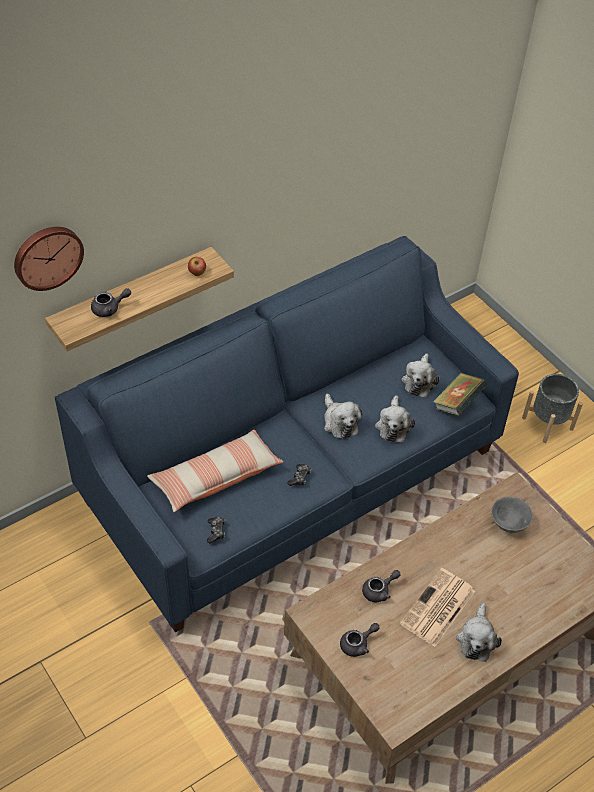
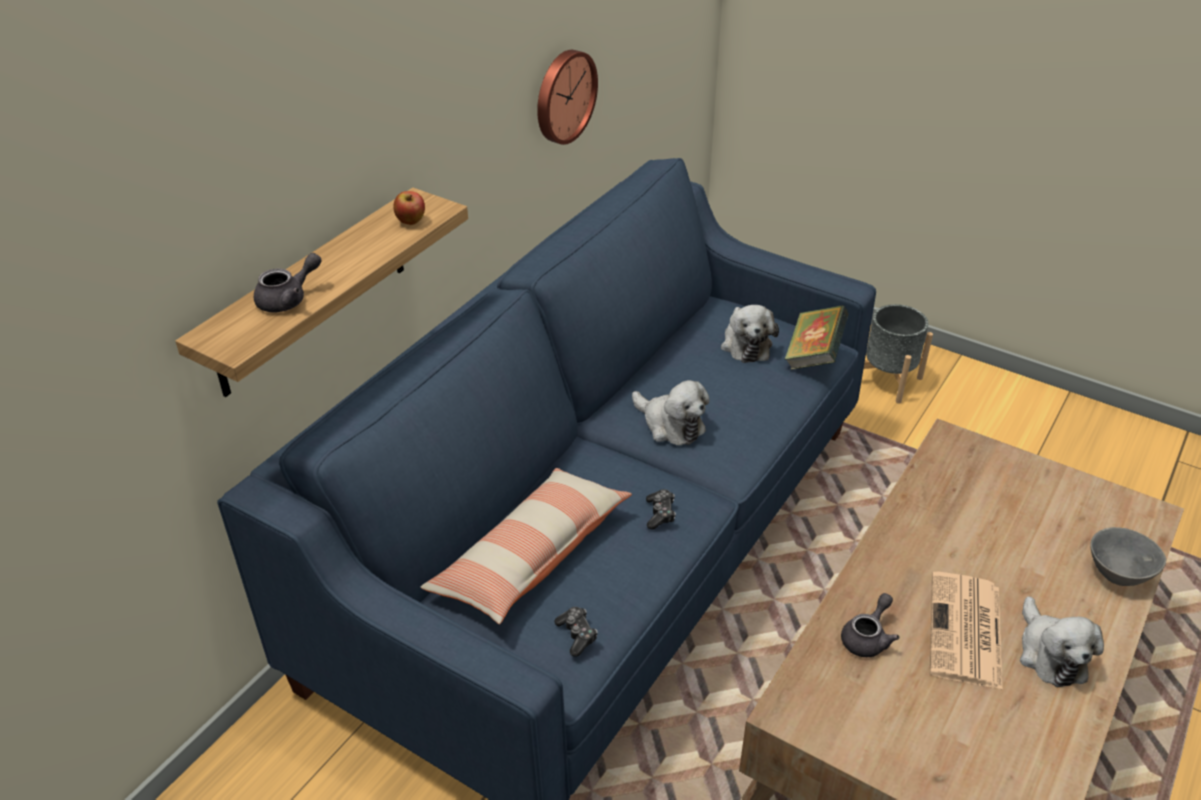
camera: 20 degrees left, 10 degrees down
wall clock [14,227,84,291] -> wall clock moved to [537,50,598,145]
grey teapot [340,623,379,657] -> none
plush toy [375,395,415,442] -> none
grey bowl [491,497,533,533] -> grey bowl moved to [1090,527,1166,586]

